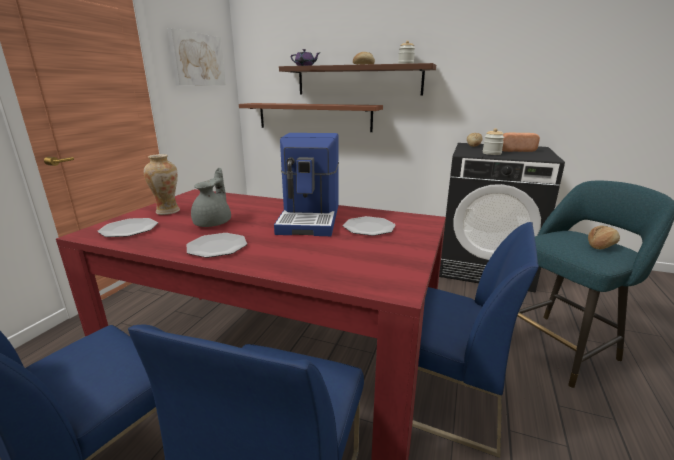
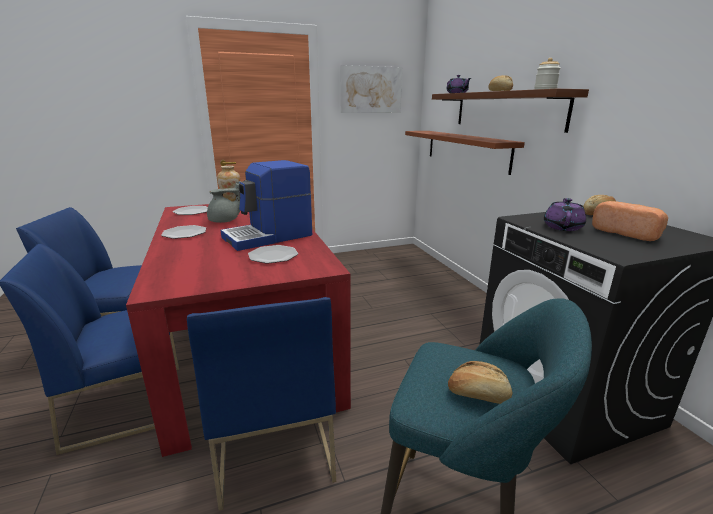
camera: 50 degrees right, 0 degrees up
jar [483,128,505,155] -> purple teapot [544,198,586,231]

